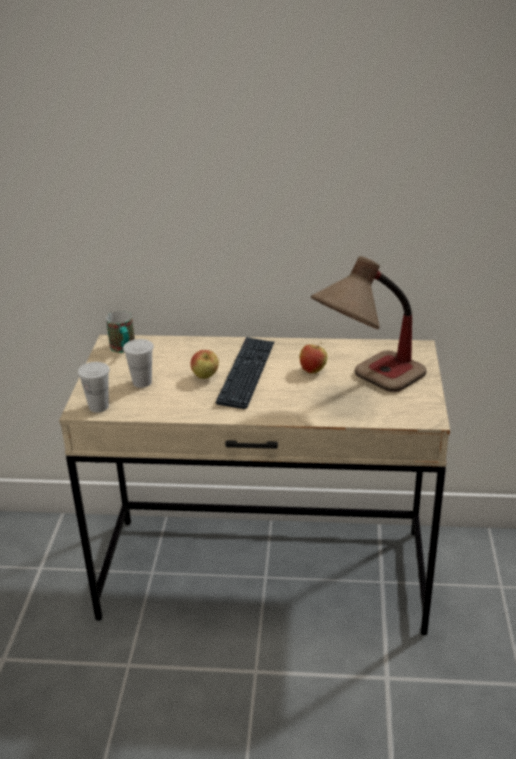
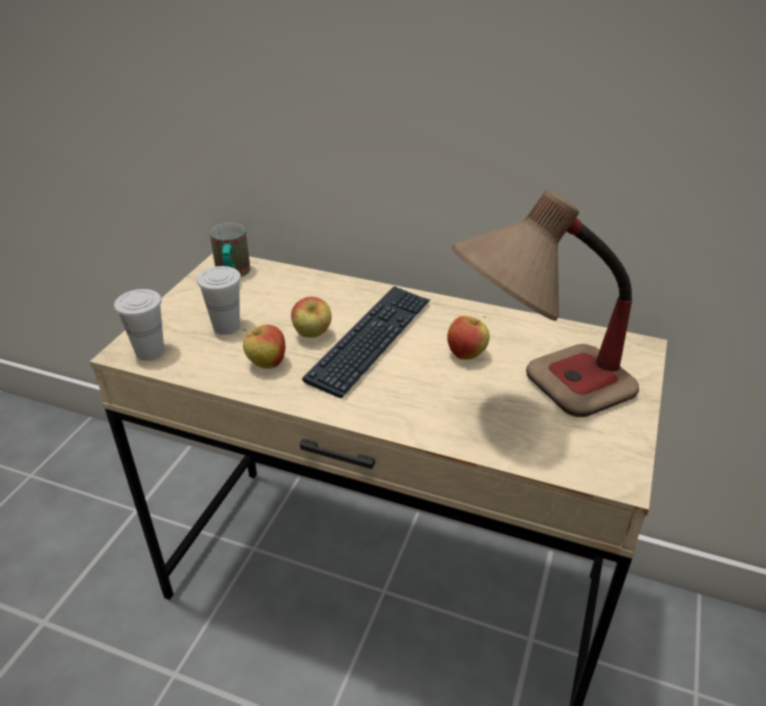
camera: 15 degrees right, 5 degrees up
none -> apple [243,325,285,369]

